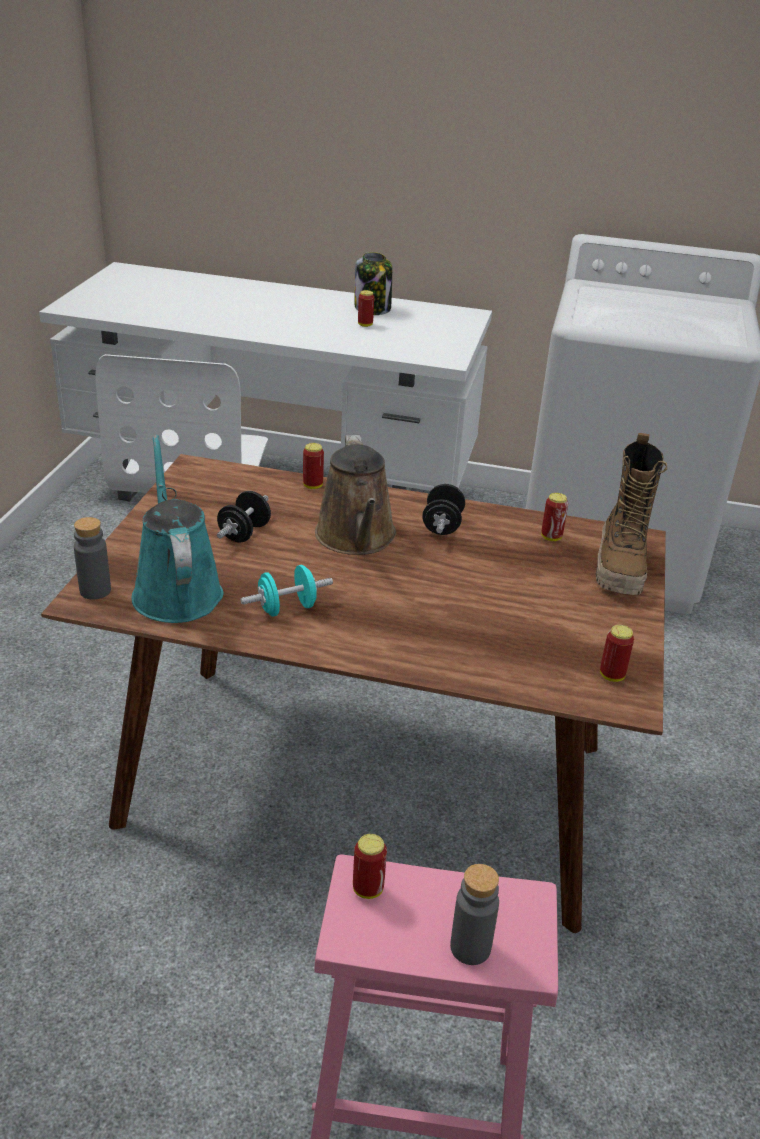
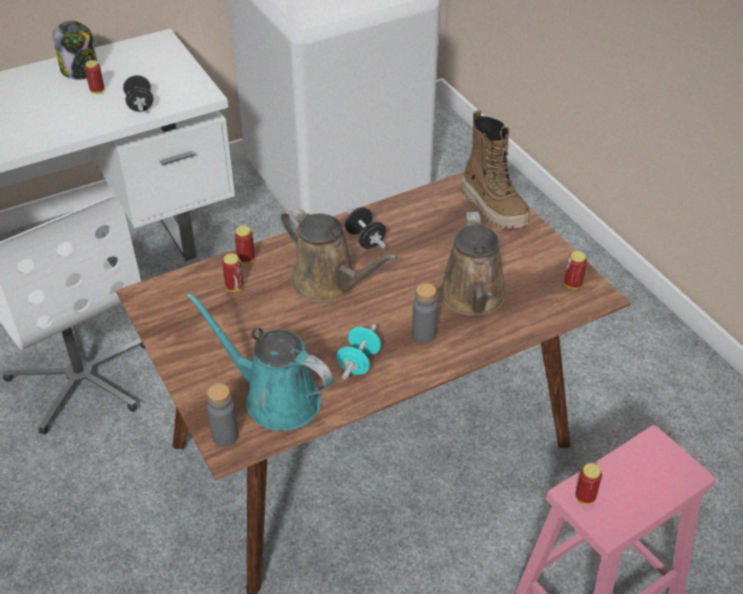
camera: 40 degrees left, 10 degrees up
black dumbbell [217,491,271,542] -> black dumbbell moved to [123,75,153,112]
grey bottle [450,864,499,965] -> grey bottle moved to [412,283,438,343]
can [541,493,568,541] -> can moved to [222,254,243,292]
none -> brown watering can [439,212,507,316]

